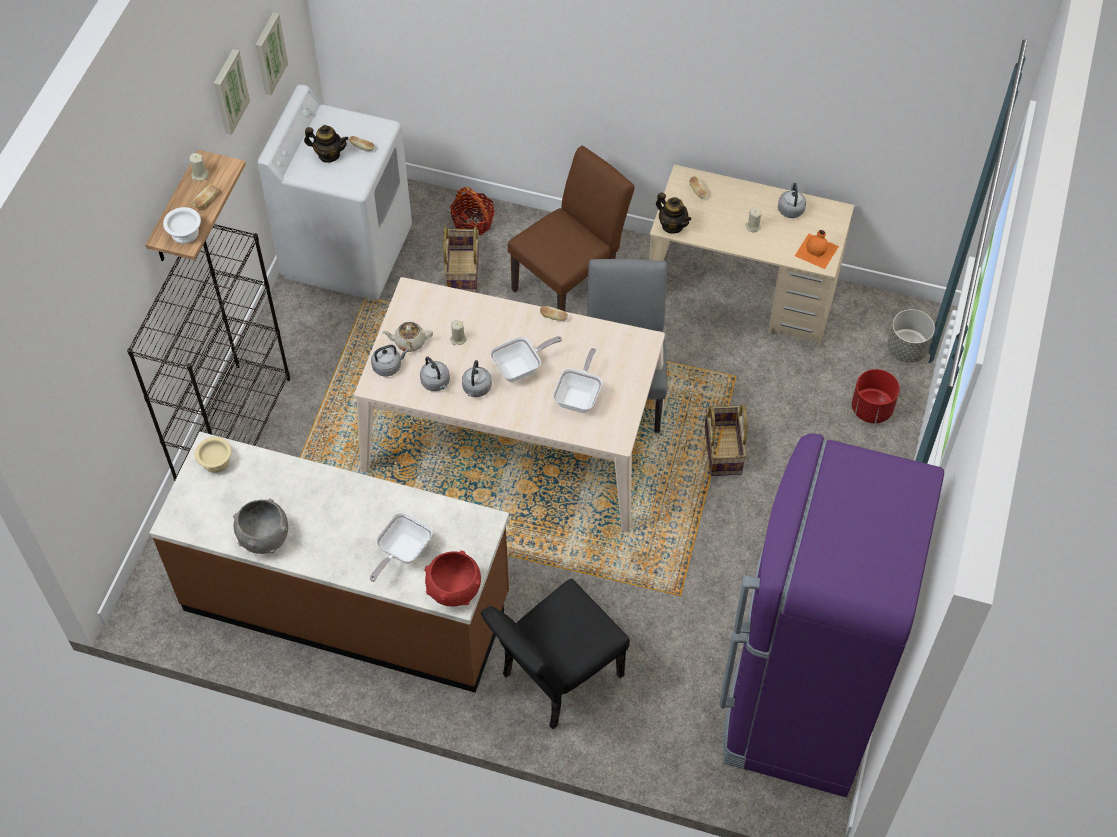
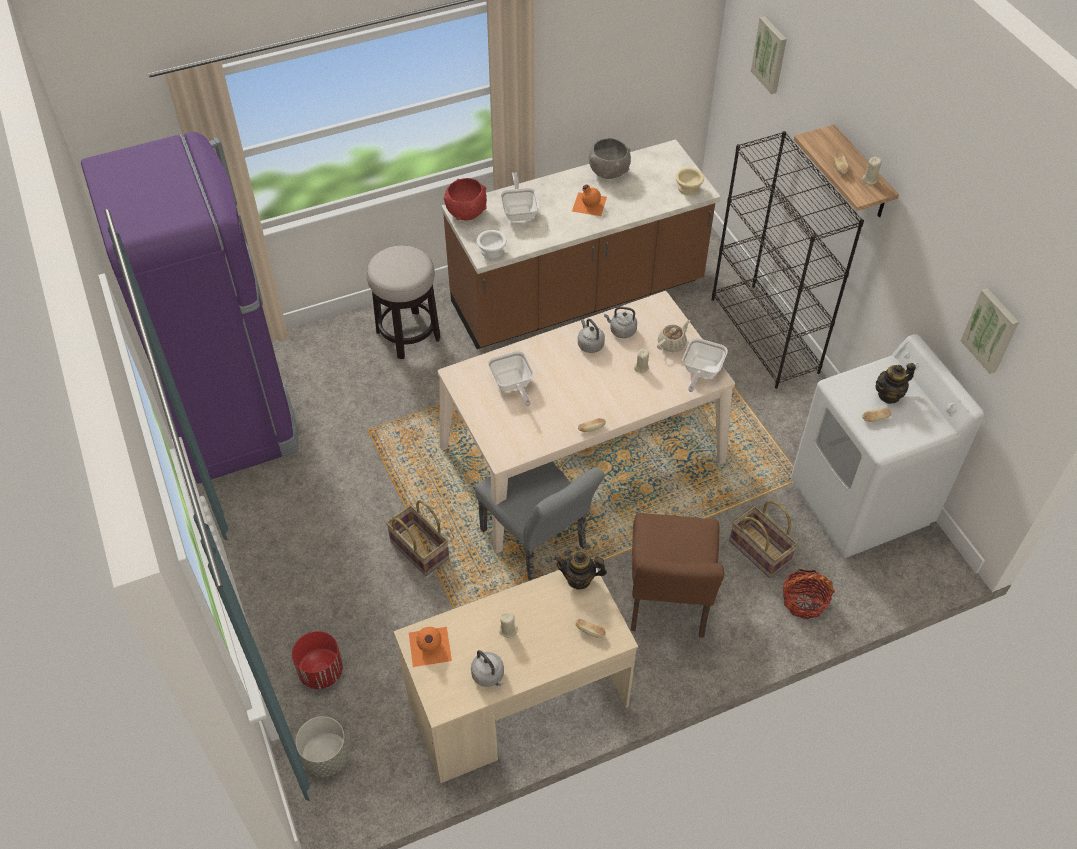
camera: 140 degrees right, 5 degrees down
white bowl [163,207,201,244] -> white bowl moved to [477,230,507,259]
picture [214,49,250,135] -> picture moved to [751,16,787,94]
grey kettle [371,345,408,376] -> none
black chair [481,578,630,729] -> stool [366,246,440,359]
frying pan [490,336,562,382] -> frying pan moved to [682,338,728,392]
none -> orange bottle [572,185,607,216]

